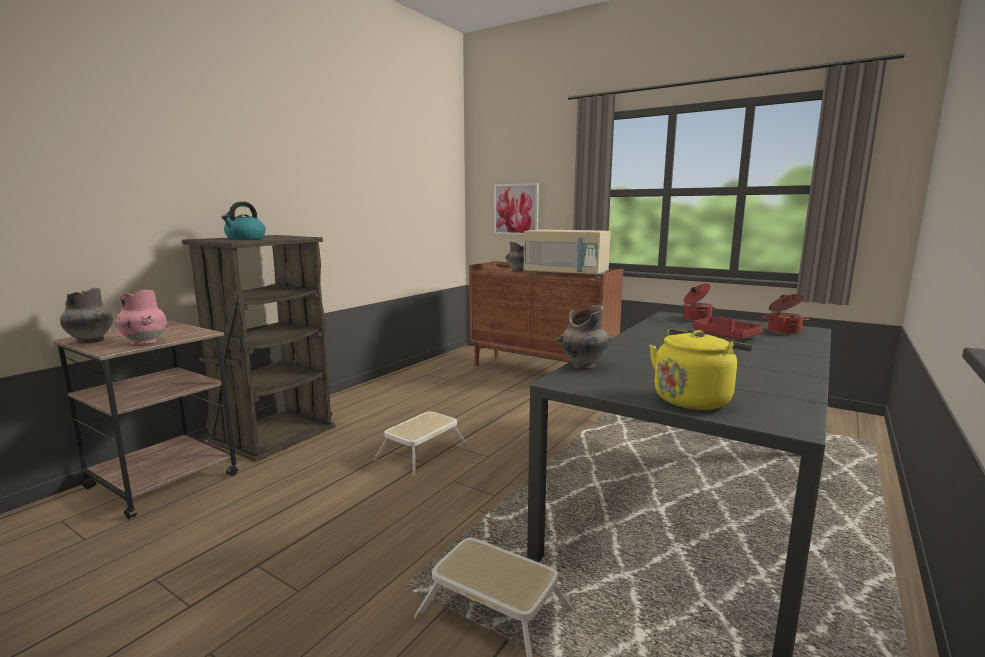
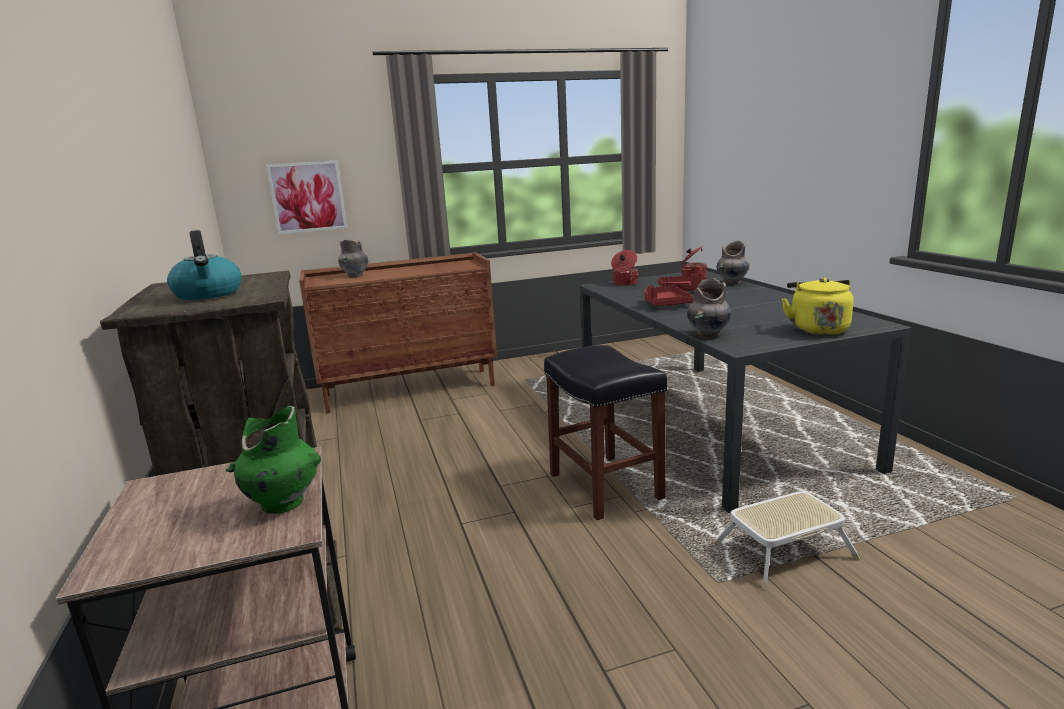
camera: 50 degrees left, 5 degrees up
grey vase [60,288,113,344] -> grey vase moved to [717,241,749,284]
pink vase [116,290,167,346] -> green vase [226,406,321,514]
beige step ladder [374,411,468,477] -> none
beige microwave [524,229,611,278] -> none
none -> black stool [544,345,667,520]
none -> red tray [644,285,694,306]

